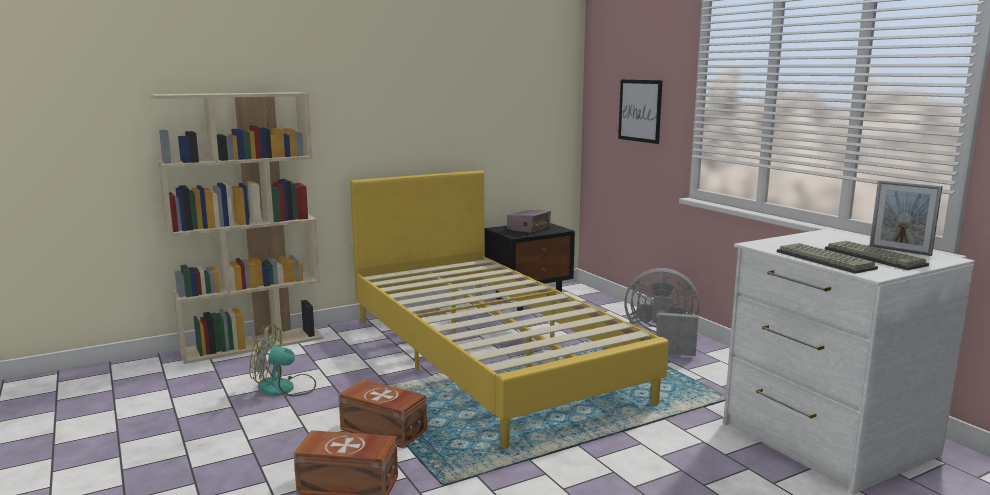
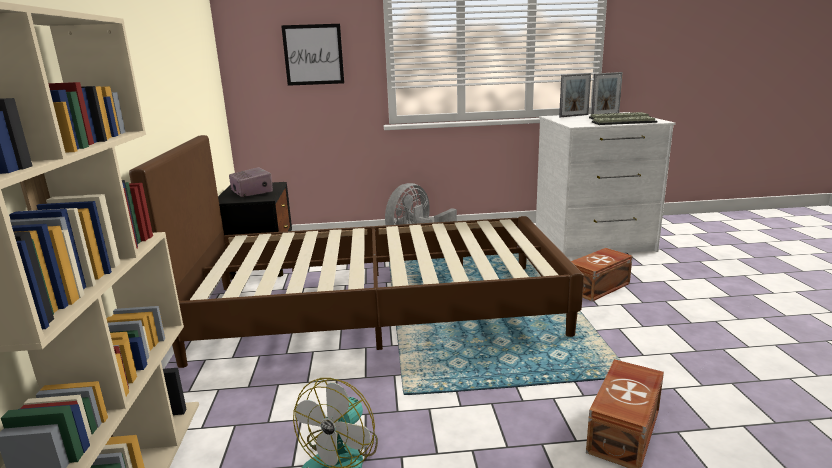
camera: 65 degrees left, 5 degrees up
brown storage box [339,379,427,449] -> brown storage box moved to [571,248,633,302]
yellow bed [350,170,669,449] -> brown bed [129,135,584,368]
none -> picture frame [559,73,591,117]

